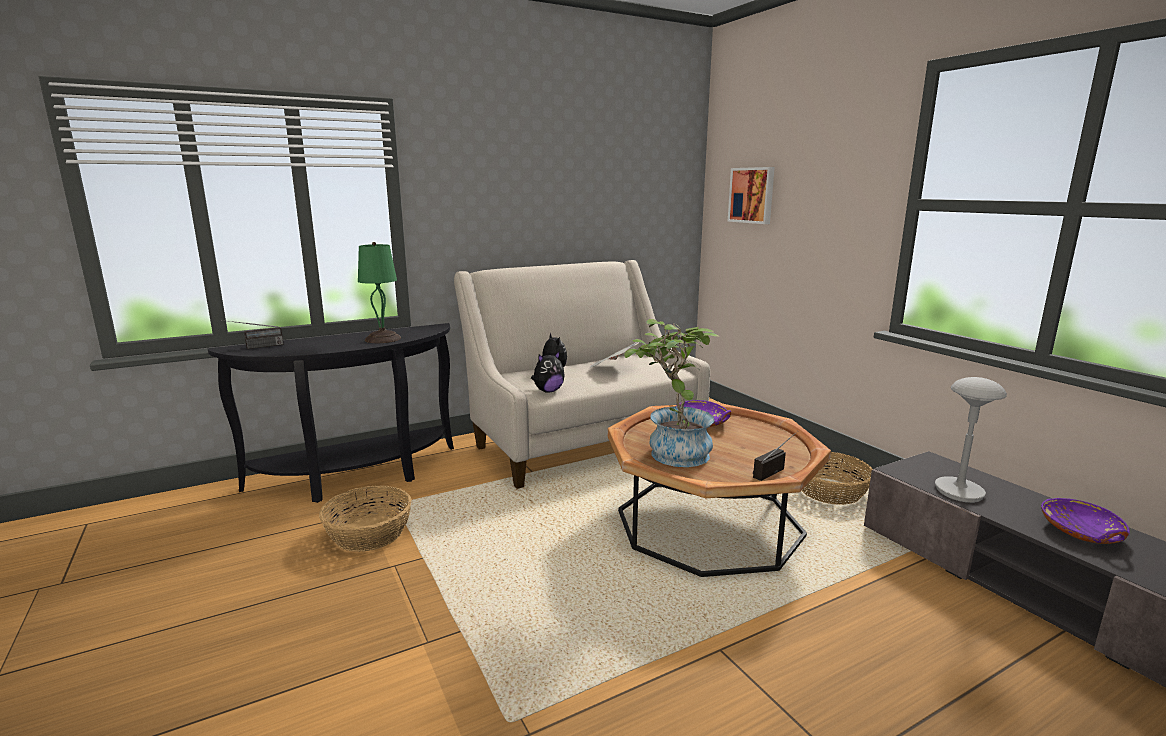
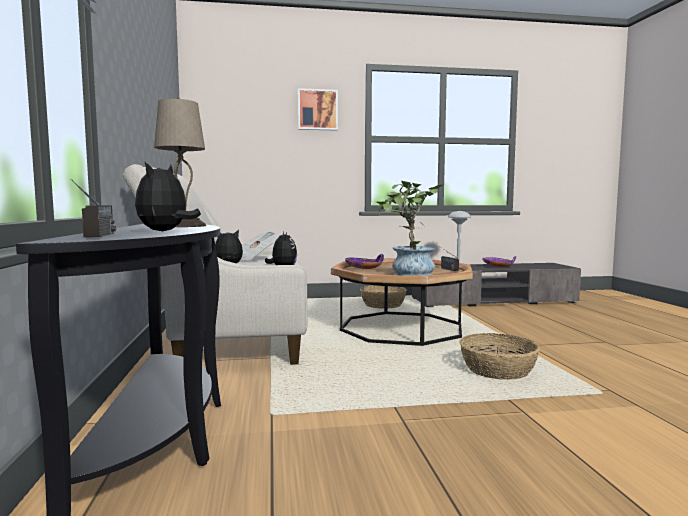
camera: 70 degrees left, 10 degrees down
basket [319,485,412,552] -> basket moved to [459,333,540,380]
green table lamp [358,242,401,343] -> beige table lamp [154,98,206,227]
picture [728,167,775,224] -> picture moved to [298,88,338,131]
none -> plush toy [135,161,201,231]

